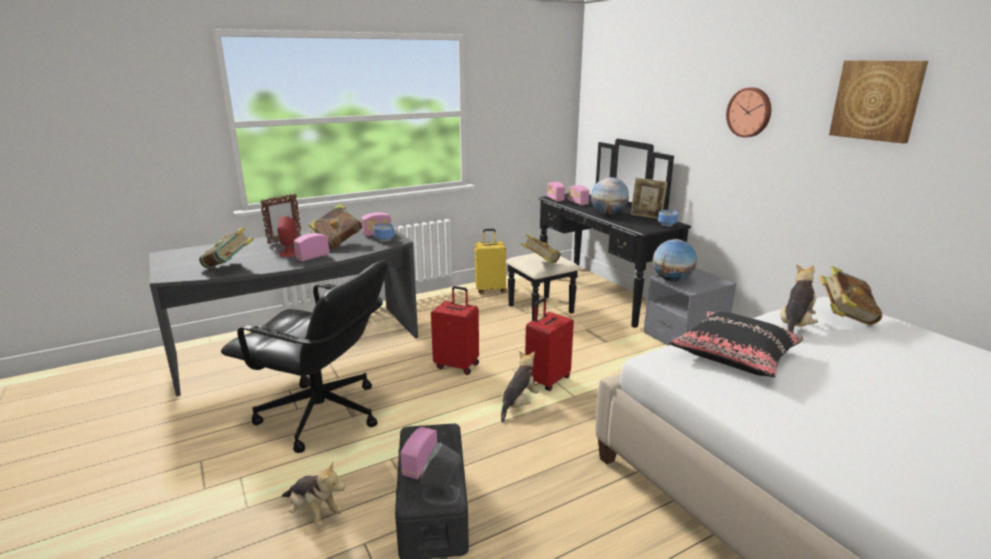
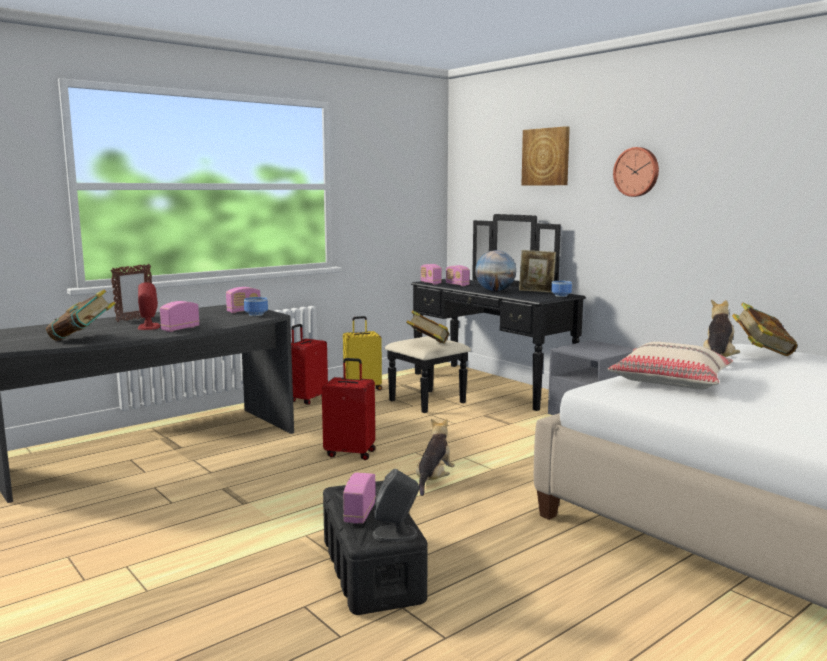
camera: 10 degrees left, 10 degrees down
black office chair [221,260,388,453] -> none
plush toy [282,462,345,526] -> none
book [308,204,363,249] -> none
red suitcase [525,298,574,391] -> red suitcase moved to [291,324,328,405]
globe [653,239,697,282] -> none
black pillow [669,311,804,377] -> beige pillow [607,342,733,390]
picture [829,61,928,144] -> picture moved to [521,126,570,186]

